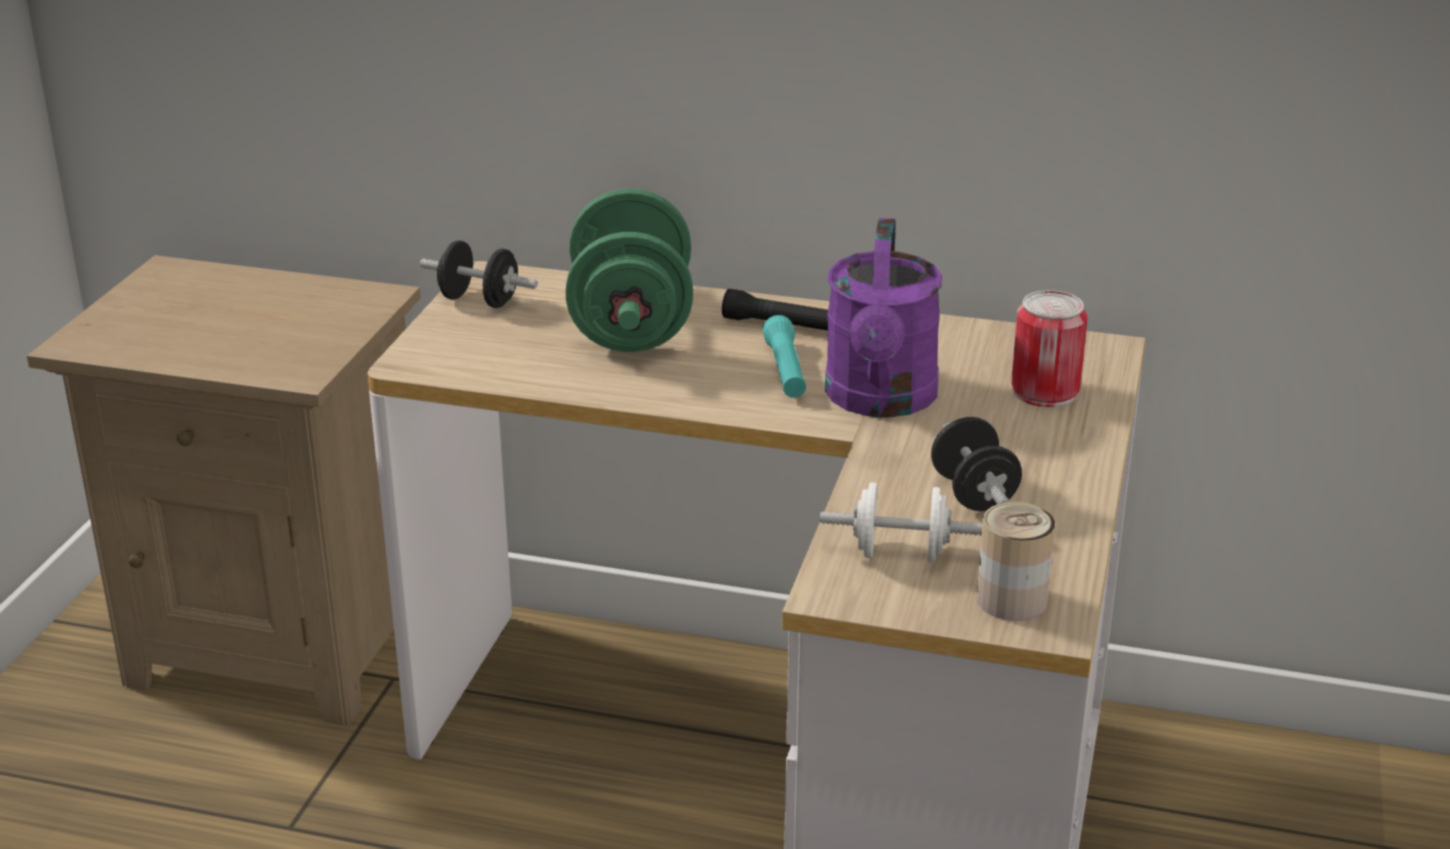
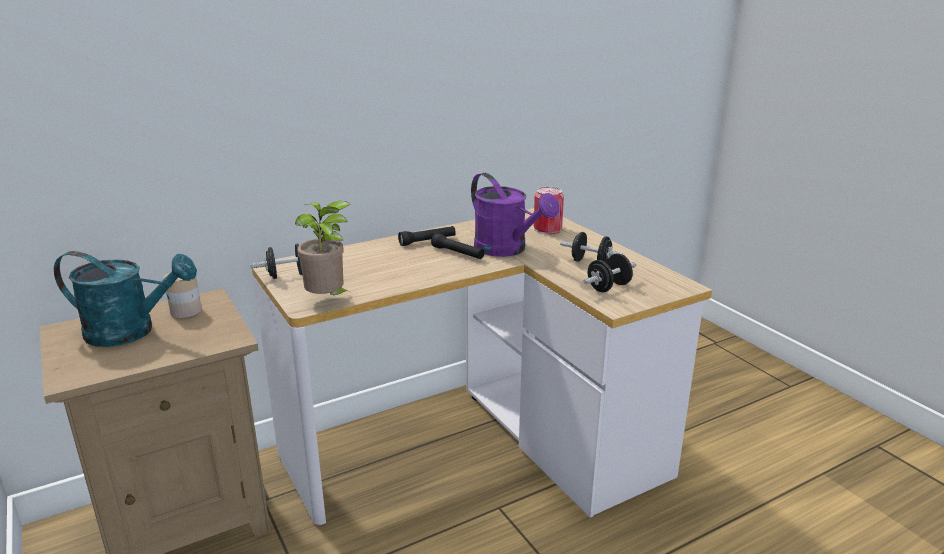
camera: 45 degrees left, 5 degrees down
green dumbbell [566,188,693,352] -> none
turquoise flashlight [763,315,806,398] -> black flashlight [431,233,484,259]
white dumbbell [820,482,982,563] -> black dumbbell [583,254,636,292]
can [977,502,1055,621] -> can moved to [163,272,202,318]
none -> turquoise watering can [54,251,197,347]
none -> potted plant [295,201,353,295]

